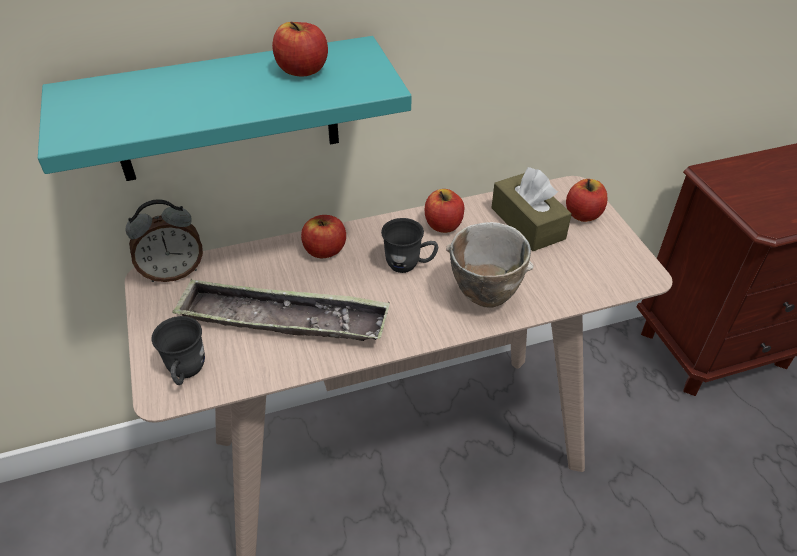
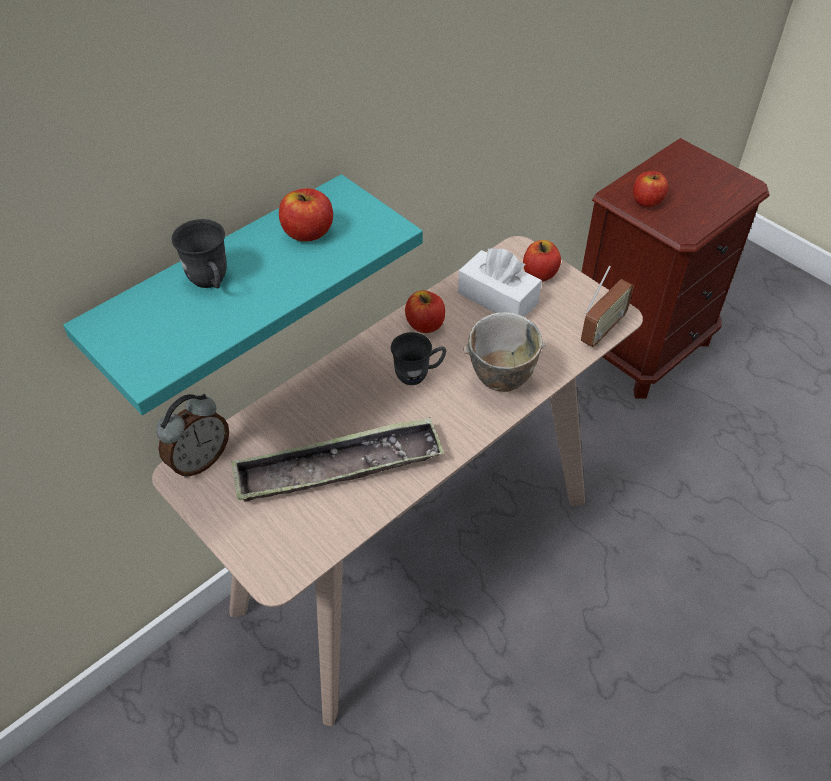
camera: 25 degrees left, 5 degrees up
grey mug [151,316,205,385] -> grey mug moved to [172,219,227,288]
apple [301,215,346,258] -> apple moved to [633,171,668,207]
brown tissue box [492,167,572,251] -> white tissue box [458,248,542,317]
none -> radio [581,266,634,347]

